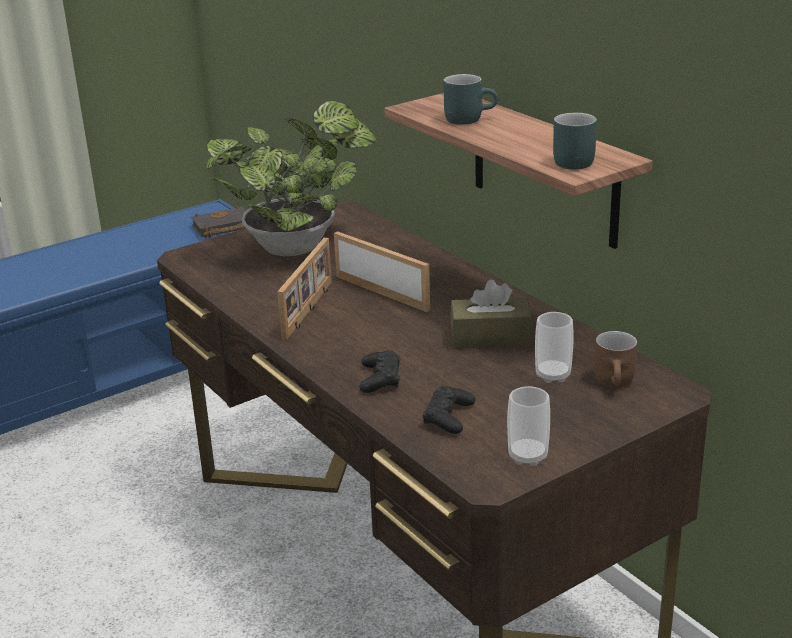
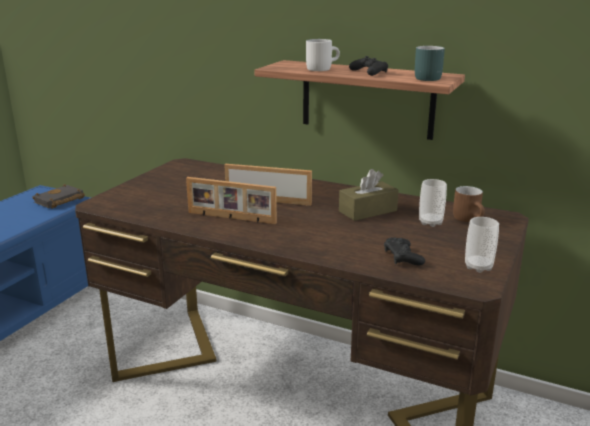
camera: 30 degrees left, 5 degrees down
potted plant [205,100,377,256] -> none
picture frame [277,238,332,340] -> picture frame turned 120 degrees clockwise [186,177,277,224]
black game controller [359,350,400,393] -> black game controller moved to [349,56,388,76]
turquoise mug [443,74,498,125] -> white mug [306,39,340,71]

